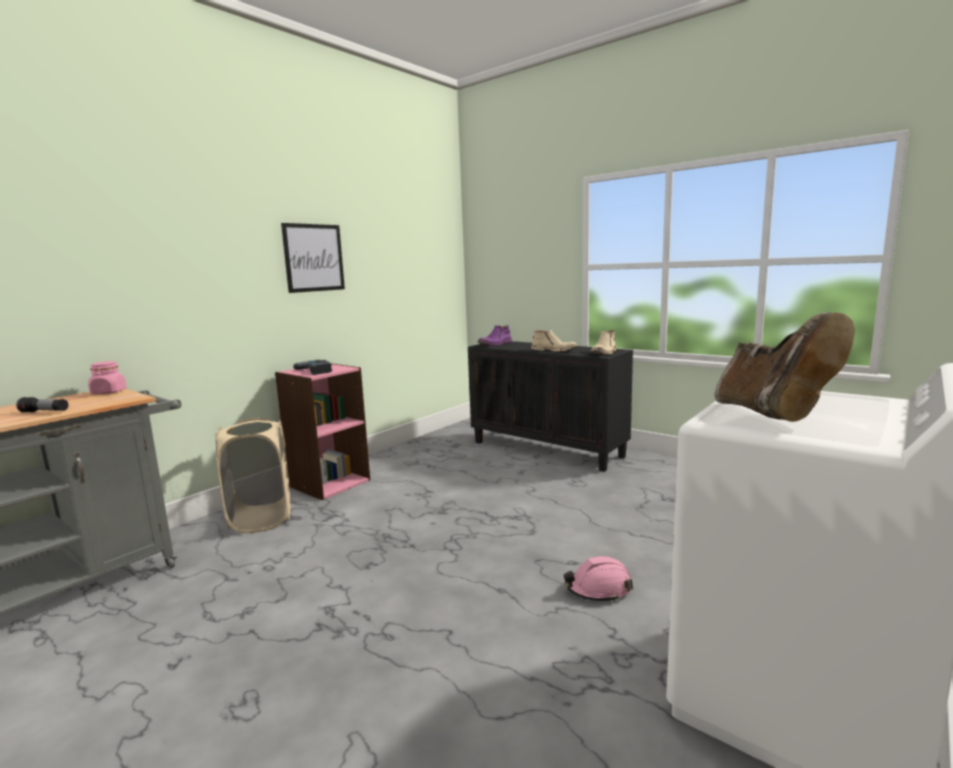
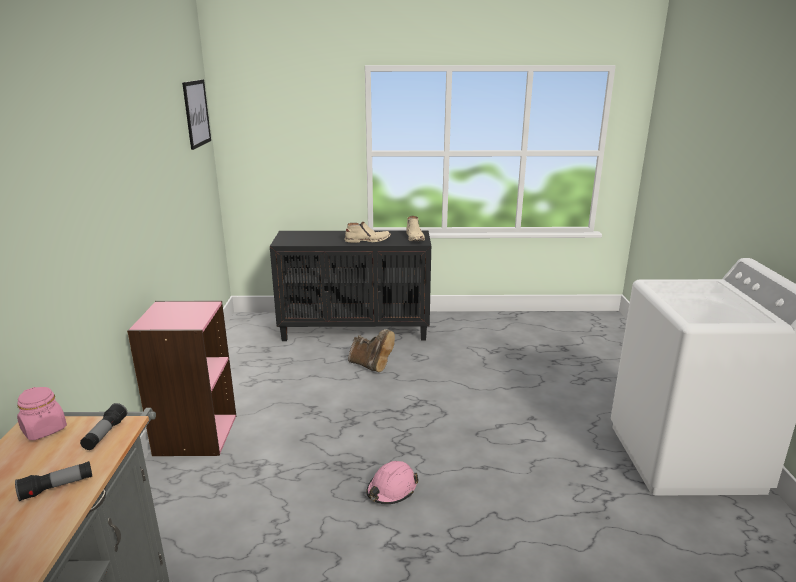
camera: 40 degrees left, 10 degrees up
beige laundry basket [216,418,291,533] -> none
picture [281,223,345,293] -> picture moved to [182,79,211,150]
power drill [293,360,332,375] -> none
purple boot [477,325,512,346] -> none
pink hard hat [564,556,633,602] -> pink hard hat moved to [366,461,419,504]
brown boot [714,312,855,422] -> brown boot moved to [348,329,395,372]
none -> flashlight [80,403,127,450]

